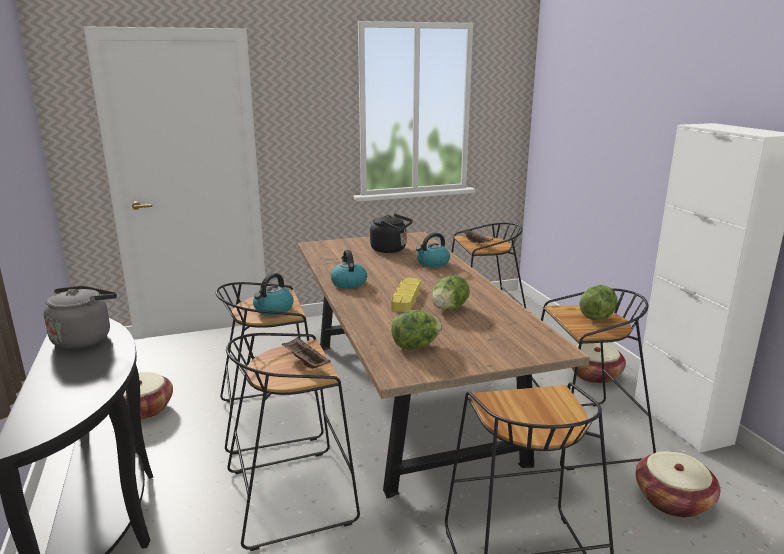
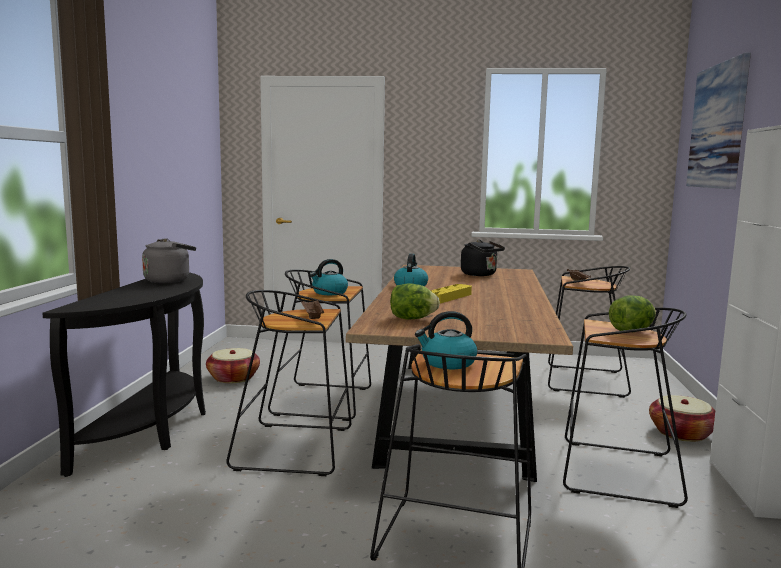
camera: 25 degrees right, 10 degrees down
kettle [416,233,450,268] -> kettle moved to [415,311,477,369]
lettuce [432,276,470,310] -> none
basket [636,451,720,518] -> none
none -> picture [686,53,751,189]

